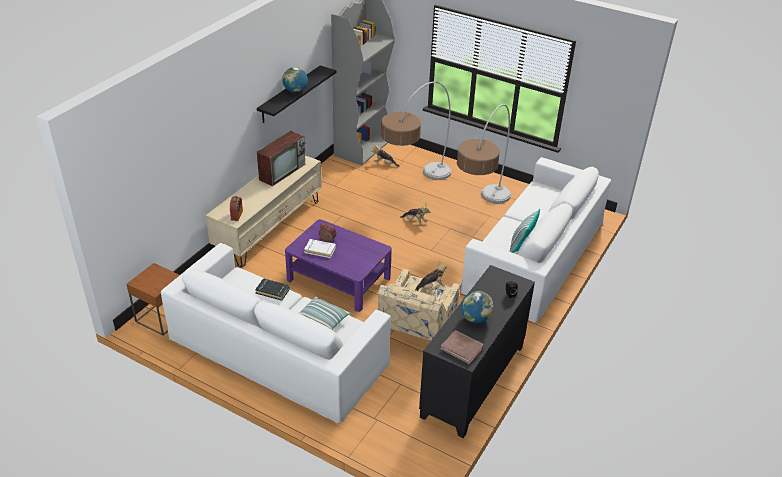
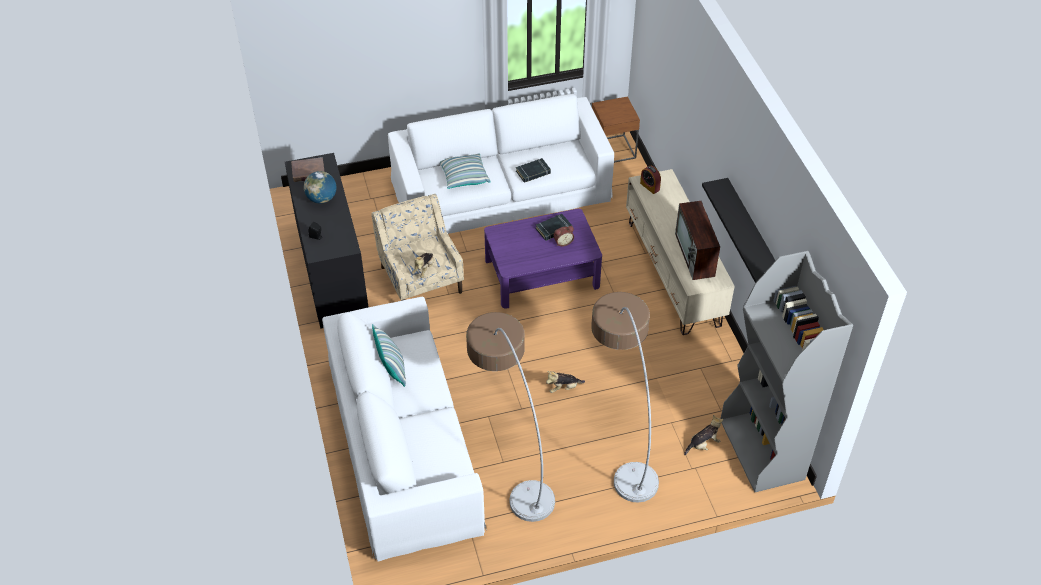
camera: 135 degrees right, 10 degrees up
globe [282,67,308,93] -> none
white book [304,239,336,258] -> black book [536,214,572,241]

